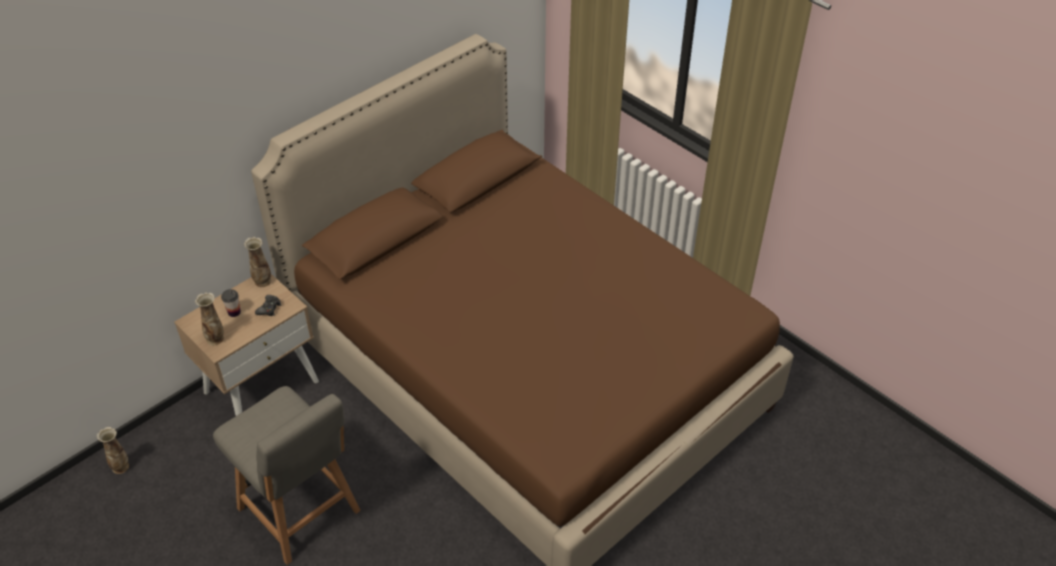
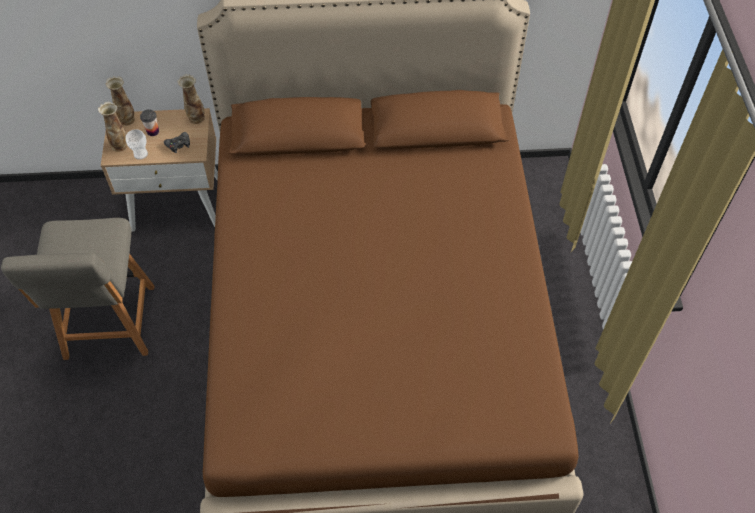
camera: 40 degrees right, 10 degrees up
vase [97,427,129,474] -> vase moved to [105,76,135,126]
none -> cup [126,129,148,160]

